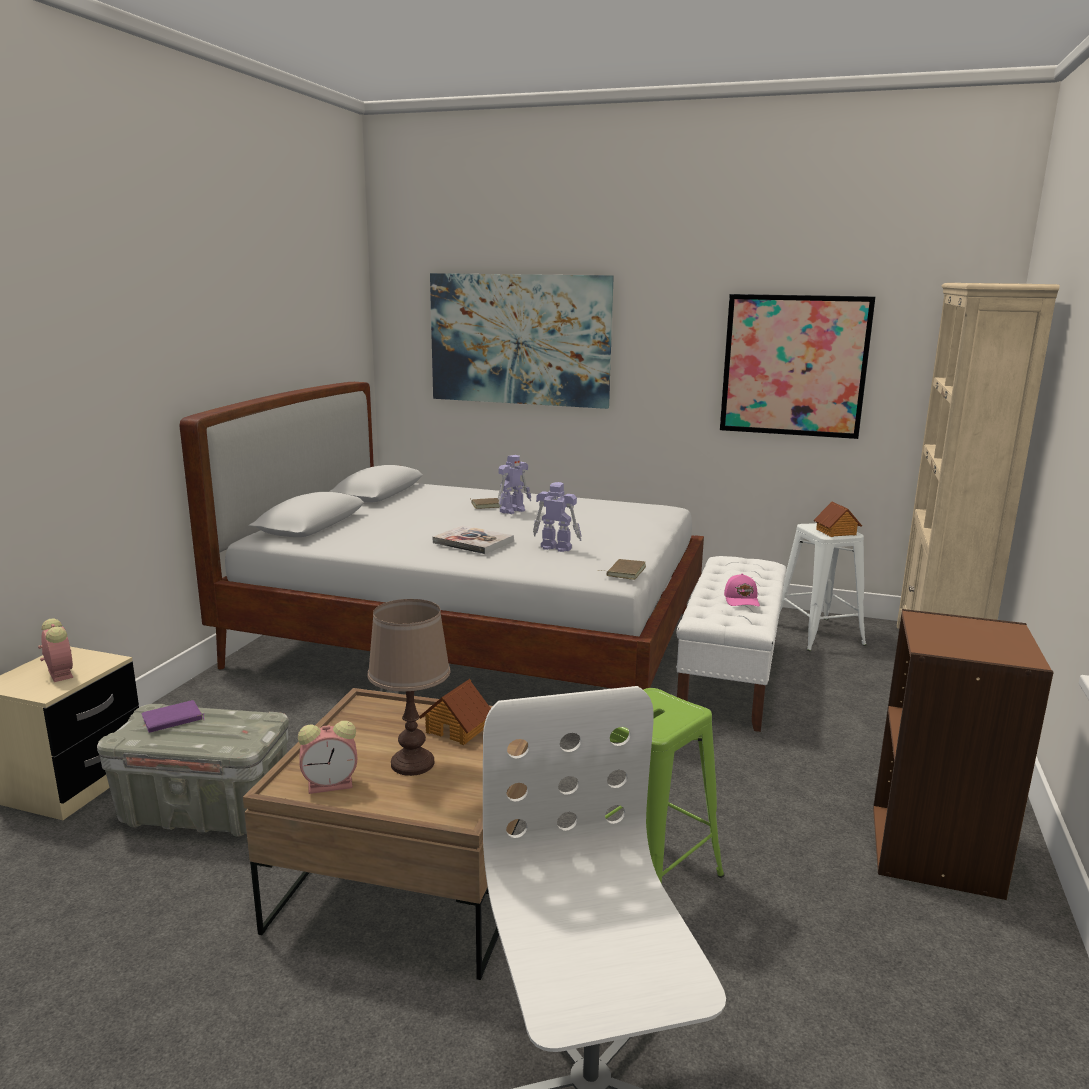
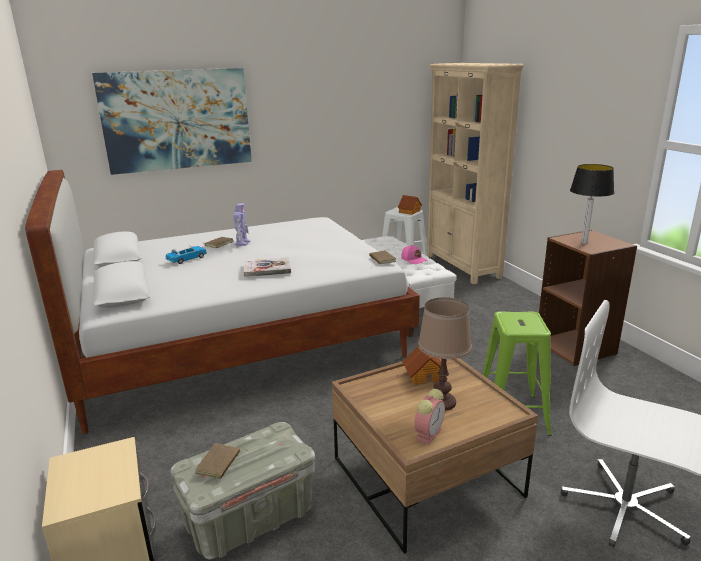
camera: 40 degrees left, 5 degrees up
alarm clock [38,619,73,682] -> none
purple book [141,700,204,733] -> brown book [195,443,248,479]
toy robot [533,482,582,552] -> none
picture [720,294,875,439] -> none
none -> toy car [166,245,207,264]
none -> table lamp [570,164,614,244]

